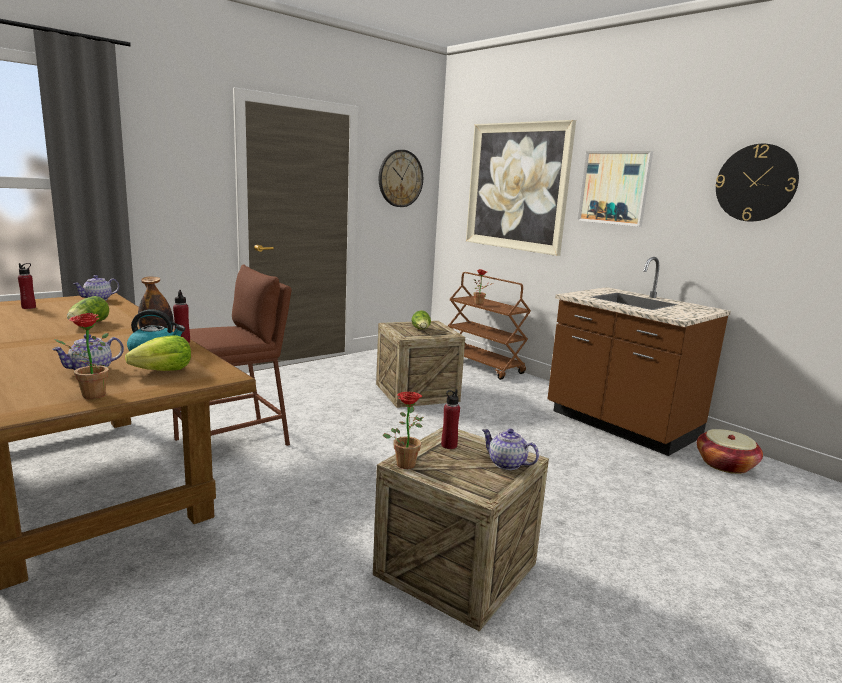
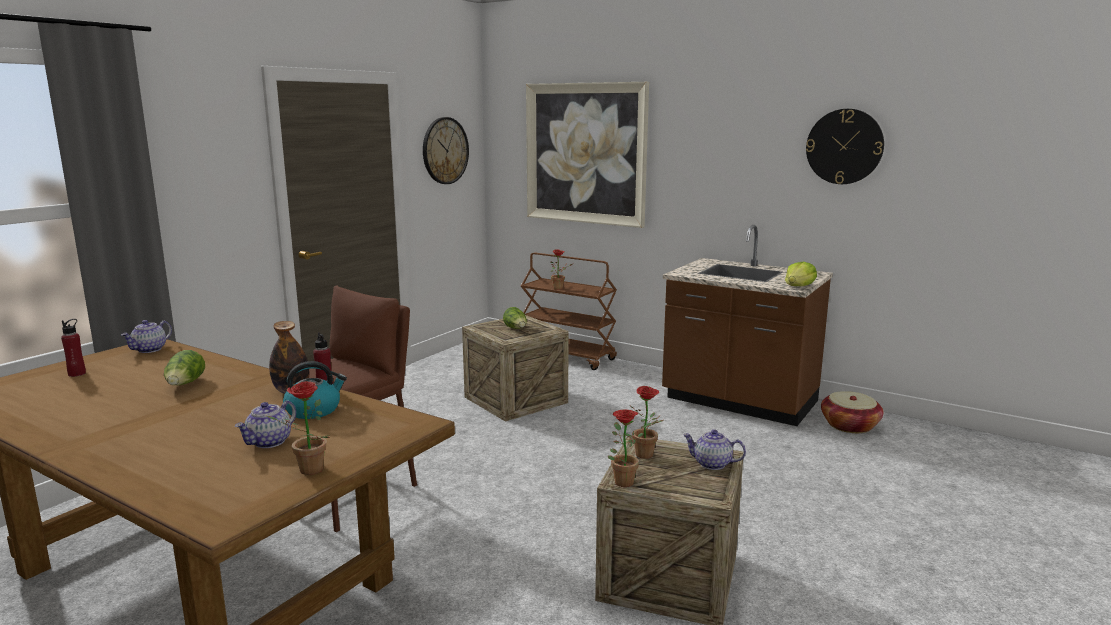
camera: 15 degrees left, 0 degrees up
lettuce [125,335,191,371] -> lettuce moved to [785,262,817,286]
red bottle [441,389,460,449] -> potted plant [629,386,664,459]
picture [578,151,653,227] -> none

